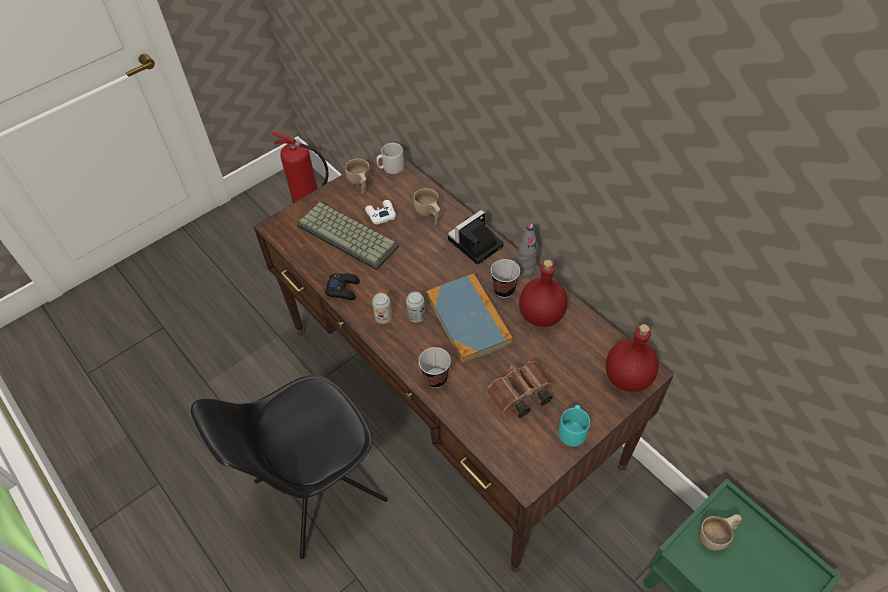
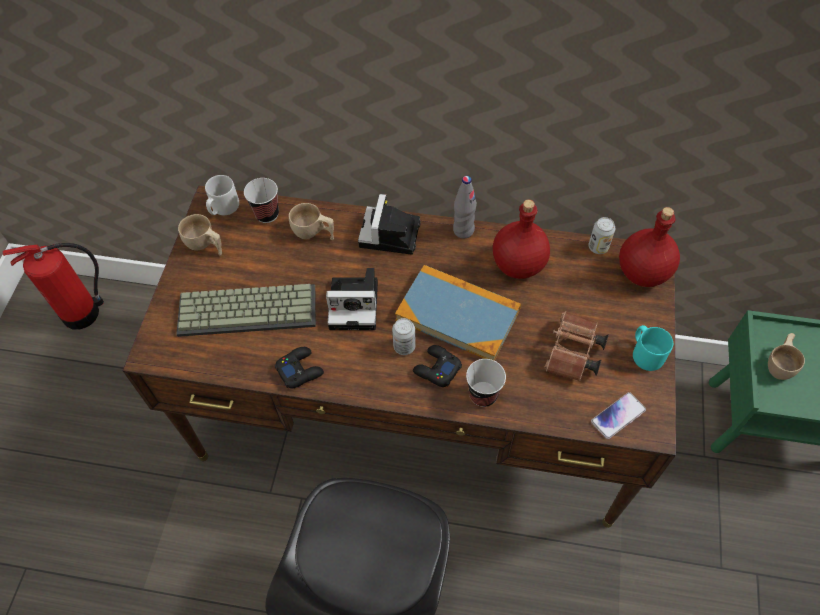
camera: 40 degrees left, 5 degrees up
white game controller [365,200,396,225] -> none
can [372,293,392,324] -> can moved to [589,217,615,254]
cup [491,259,520,298] -> cup moved to [244,178,279,223]
none -> camera [326,268,378,330]
none -> black game controller [413,345,462,387]
none -> phone [591,392,646,439]

